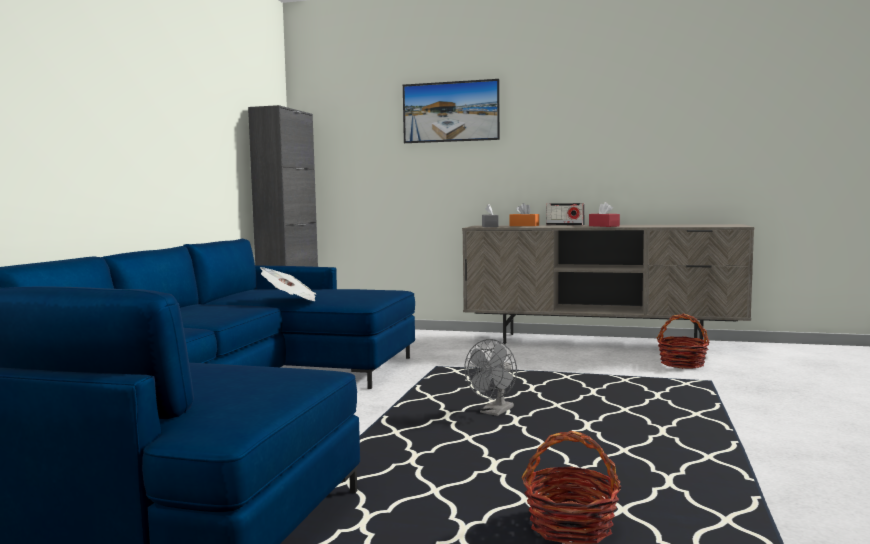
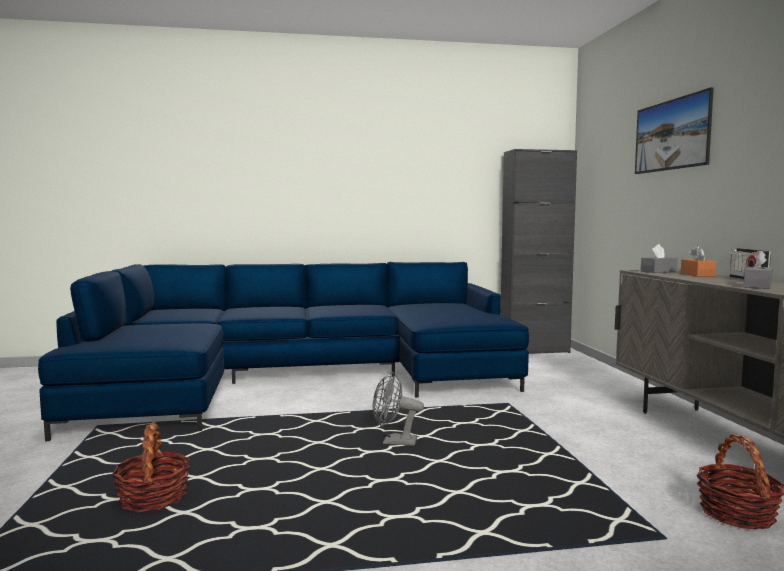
camera: 65 degrees right, 0 degrees up
newspaper [260,267,316,301] -> none
red tissue box [589,202,620,227] -> grey tissue box [743,251,773,289]

